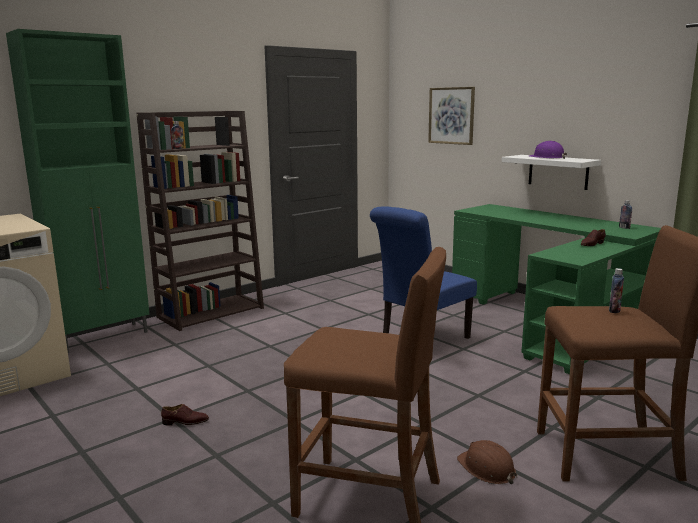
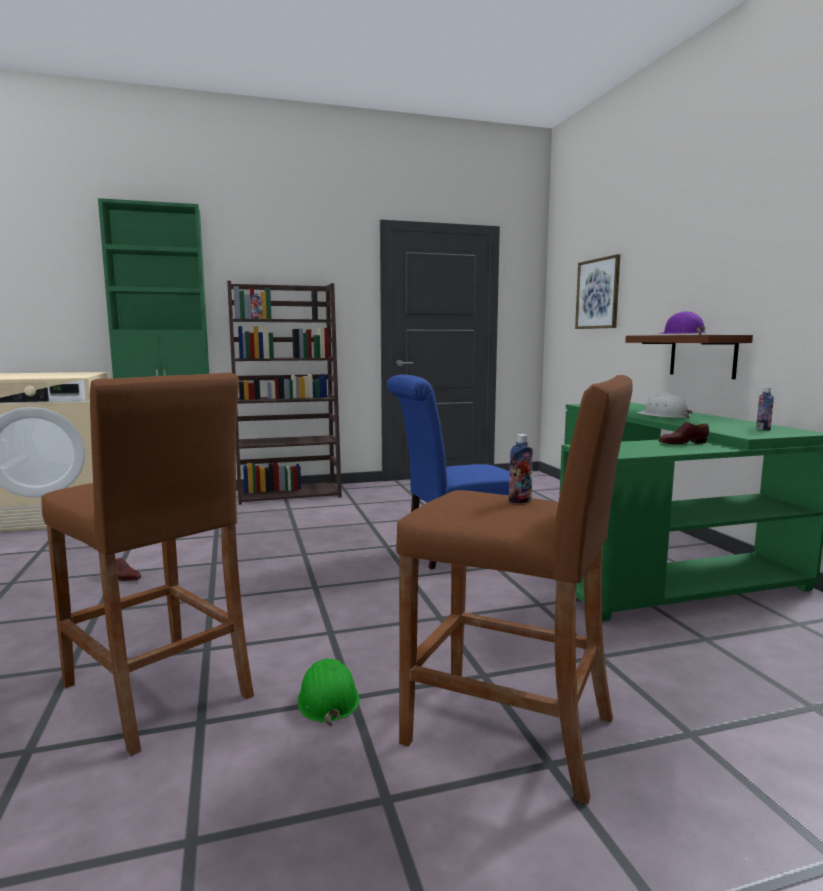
camera: 25 degrees right, 5 degrees down
brown hard hat [457,440,518,484] -> green hard hat [297,658,360,726]
white shelf [502,155,601,190] -> brown shelf [625,335,753,379]
none -> white hard hat [637,393,693,419]

